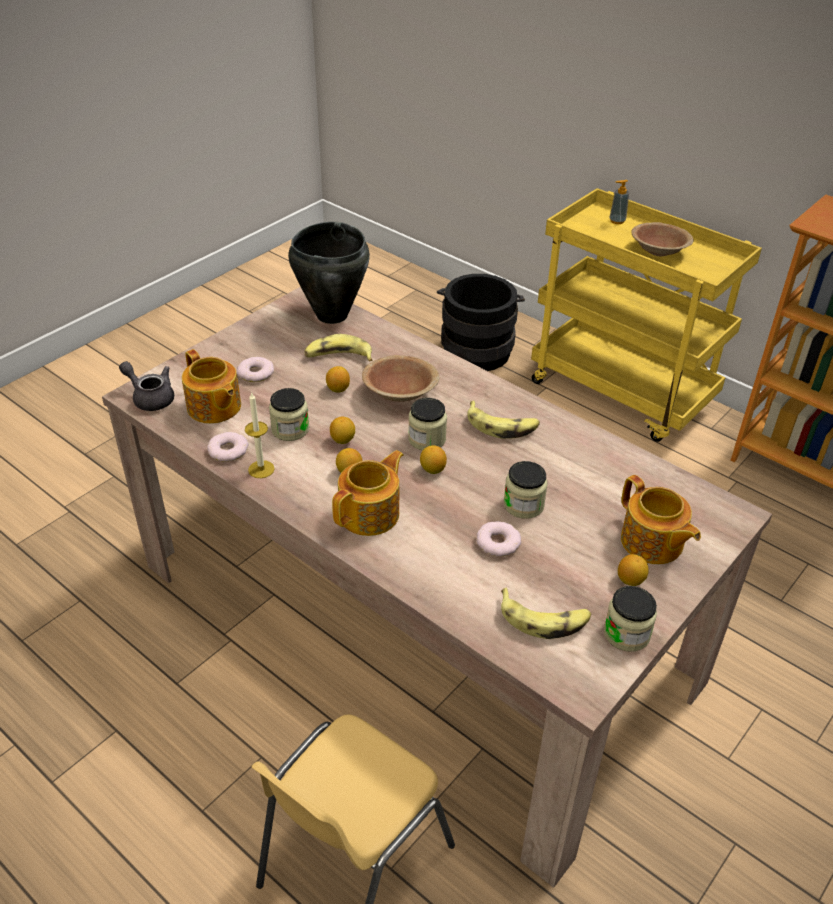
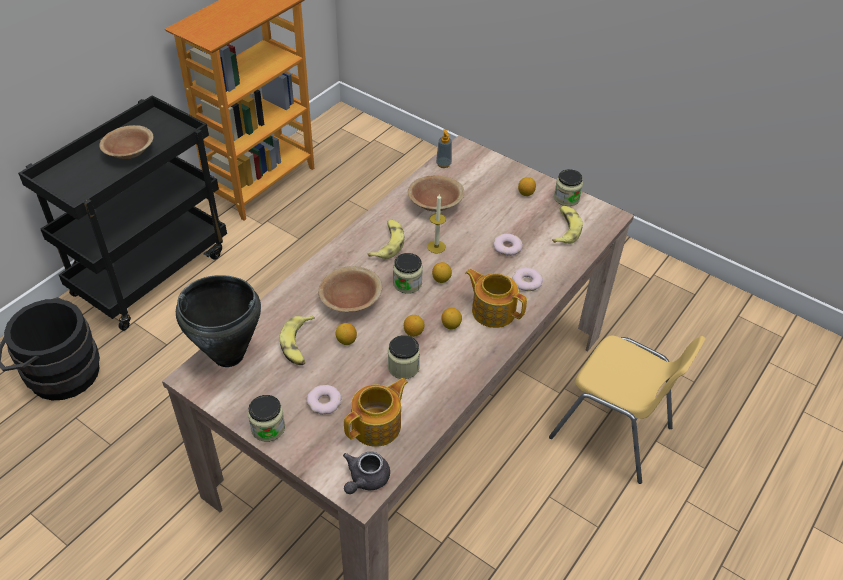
camera: 95 degrees left, 5 degrees up
donut [207,432,249,462] -> donut moved to [512,268,543,291]
candle [245,392,275,478] -> candle moved to [427,193,446,253]
jar [504,461,548,519] -> jar moved to [248,395,285,442]
yellow cart [531,188,762,442] -> black cart [18,95,227,331]
soap dispenser [609,180,629,224] -> soap dispenser moved to [436,129,452,168]
teapot [621,475,701,564] -> none
none -> brown bowl [408,175,464,212]

